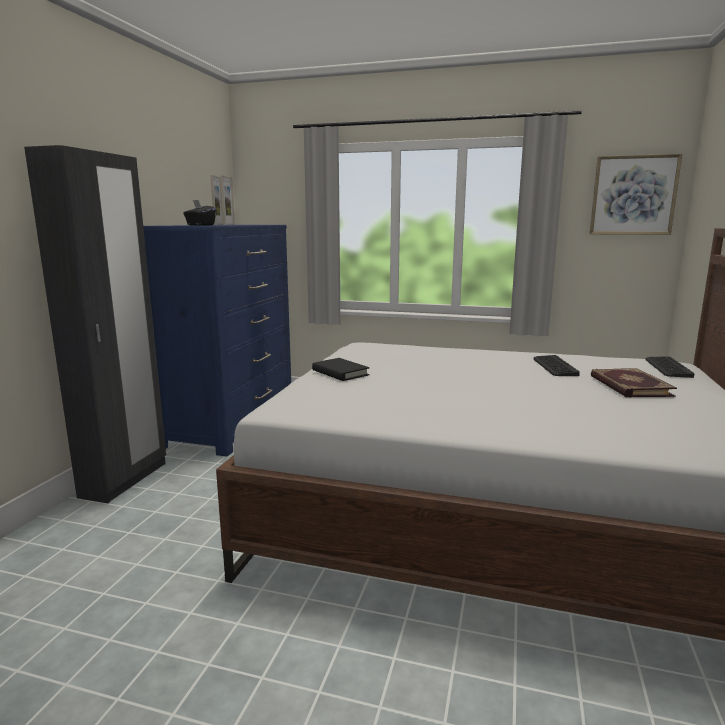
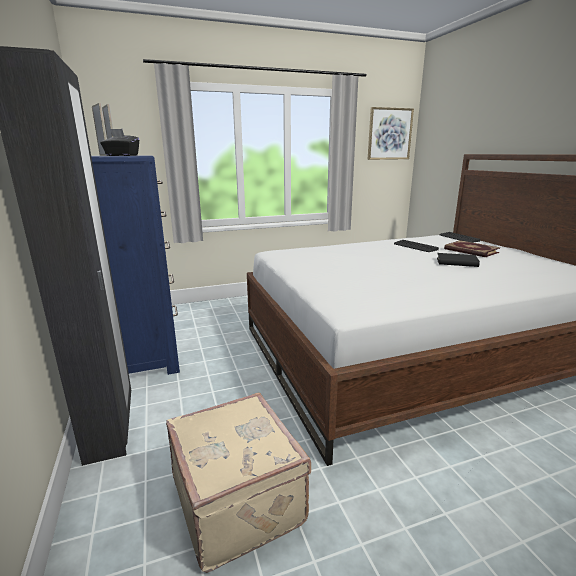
camera: 35 degrees left, 5 degrees up
black book [312,358,369,381] -> black book moved to [437,253,480,267]
none -> beige suitcase [166,393,311,573]

